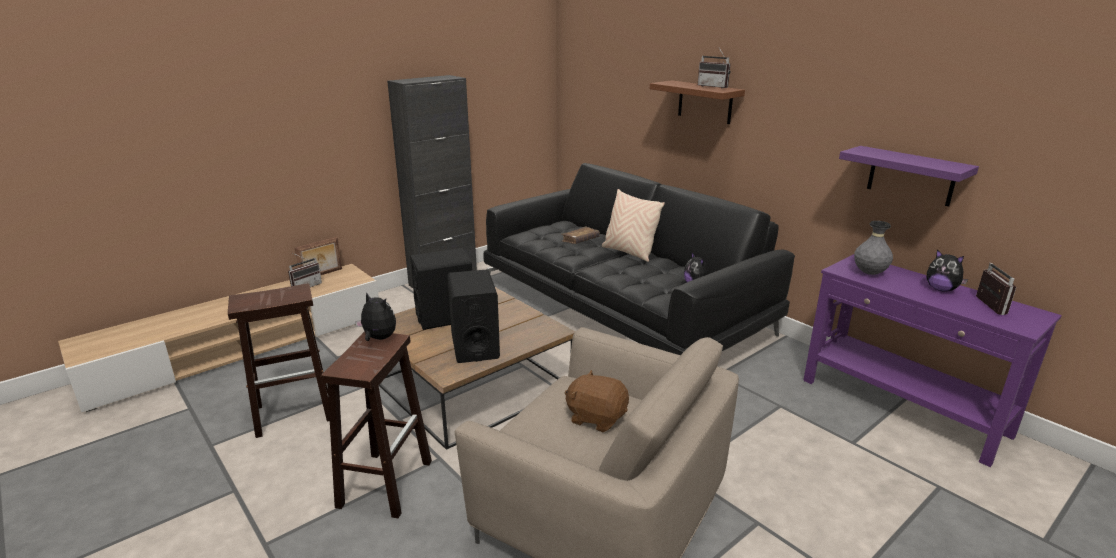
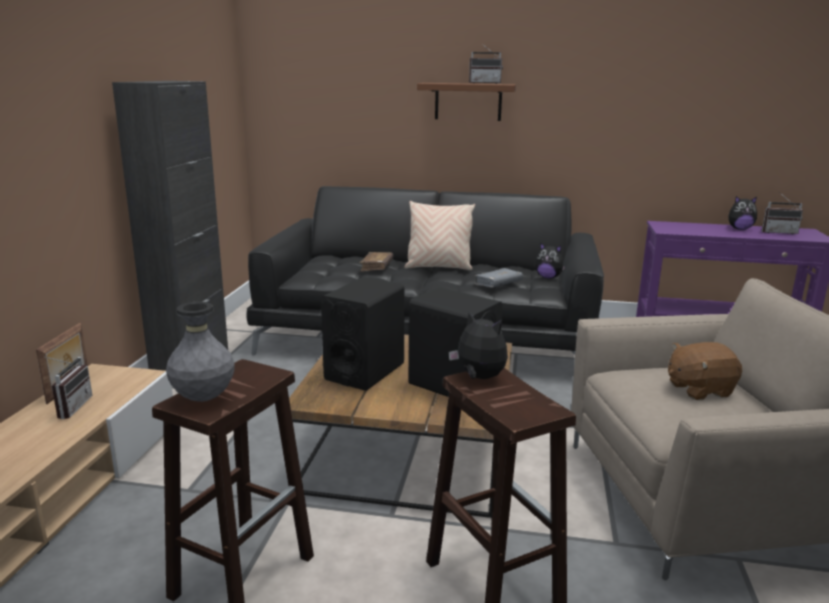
camera: 40 degrees left, 5 degrees down
plush toy [355,292,396,341] -> plush toy turned 45 degrees clockwise [449,311,508,379]
purple shelf [839,146,979,207] -> none
grey vase [854,221,893,275] -> grey vase moved to [166,302,235,402]
radio [976,262,1016,315] -> radio turned 135 degrees clockwise [761,193,803,234]
none -> grey book [475,268,523,288]

